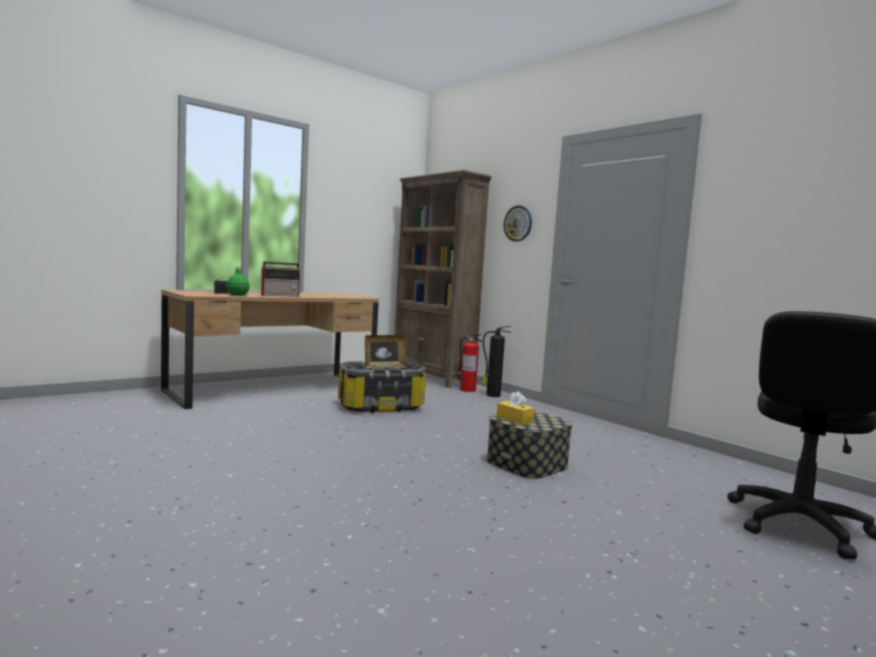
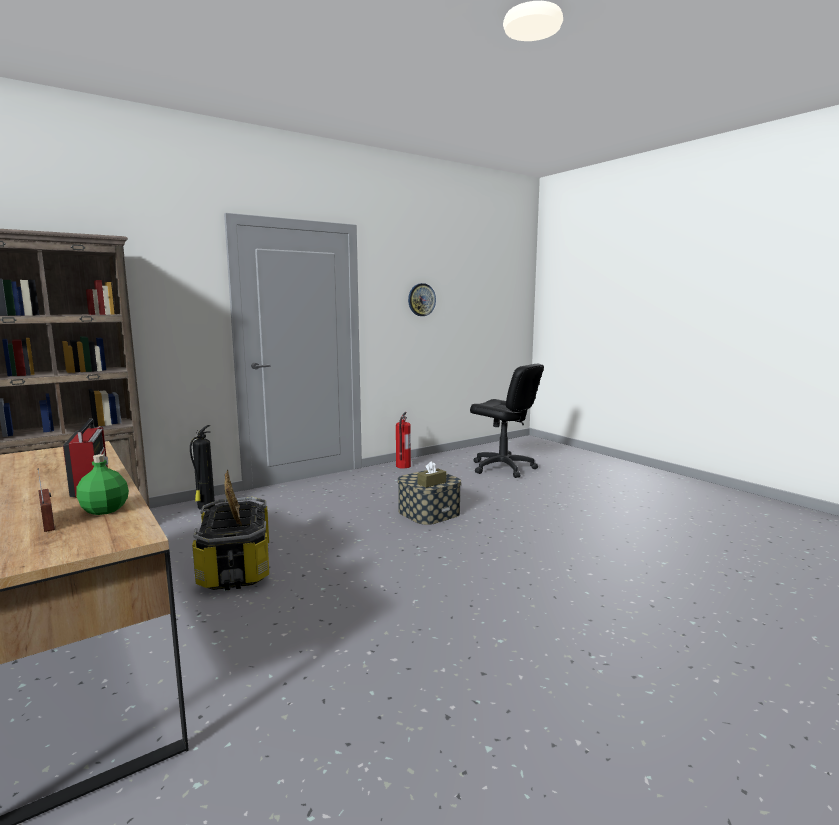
camera: 85 degrees left, 5 degrees up
fire extinguisher [458,334,482,392] -> fire extinguisher moved to [396,412,411,468]
yellow tissue box [497,391,535,425] -> brown tissue box [417,461,446,488]
wall clock [504,205,532,242] -> wall clock moved to [408,283,436,316]

